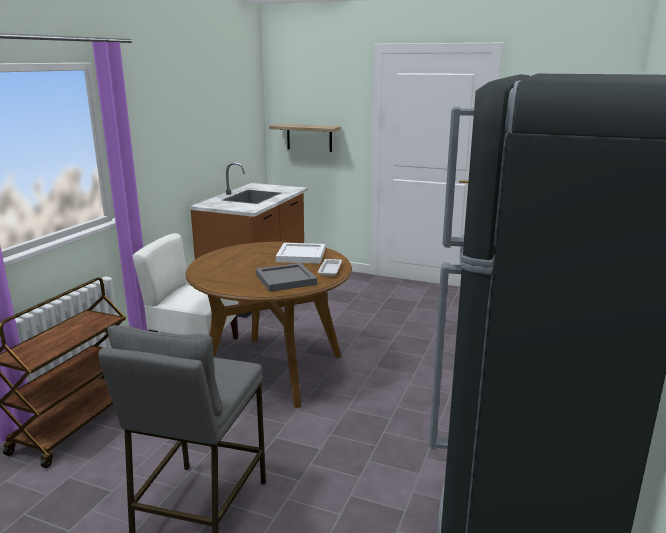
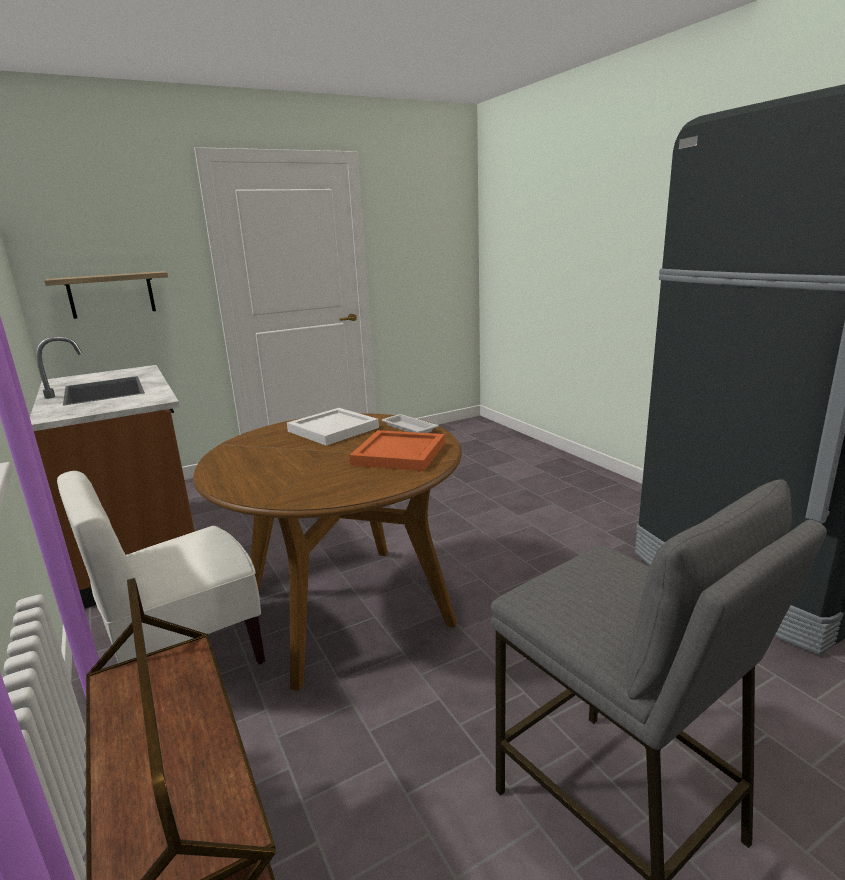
camera: 50 degrees left, 0 degrees up
grey tray [256,263,317,292] -> orange tray [350,430,445,471]

